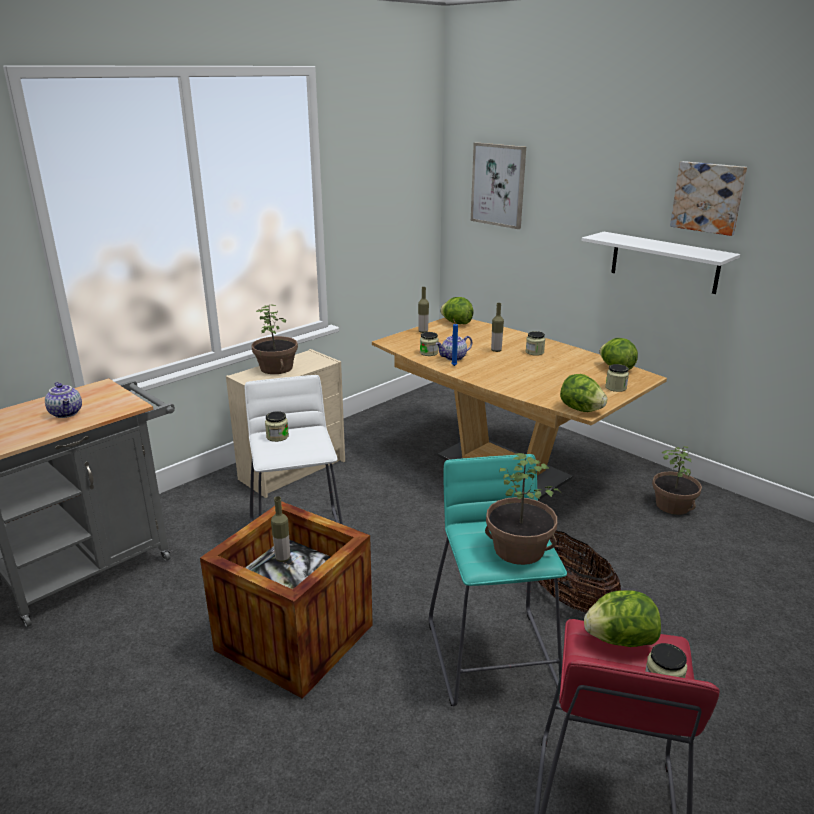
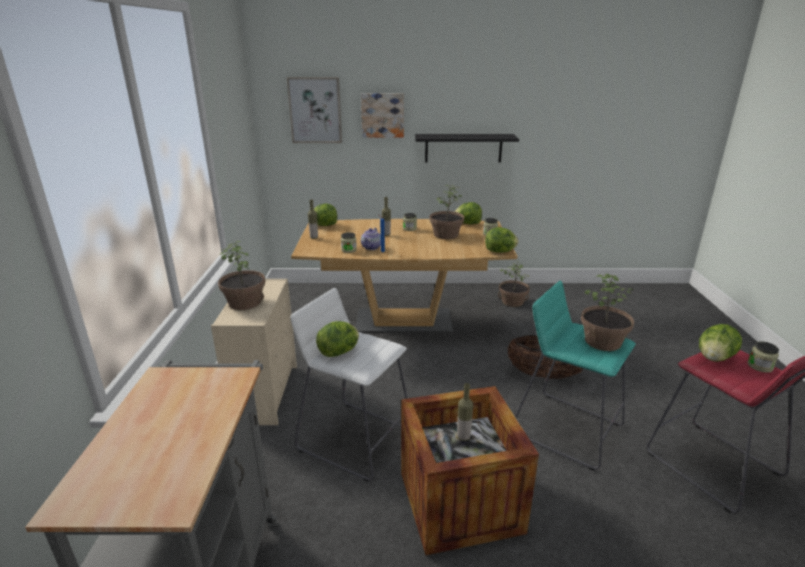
camera: 45 degrees left, 0 degrees up
teapot [45,382,82,418] -> none
jar [265,411,289,442] -> lettuce [316,321,359,357]
white shelf [582,232,740,294] -> black shelf [415,134,519,162]
picture [670,161,747,236] -> picture moved to [361,93,404,138]
none -> potted plant [429,185,464,239]

